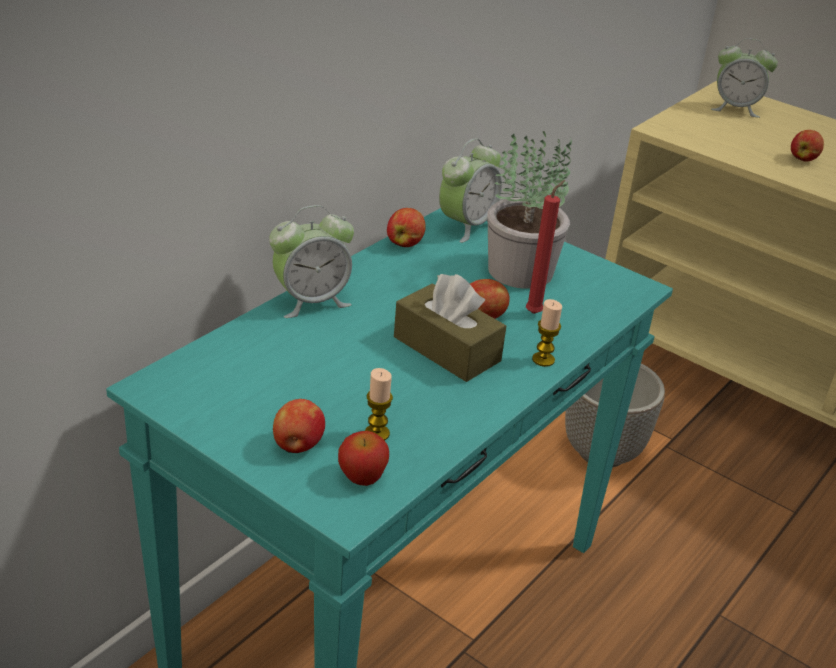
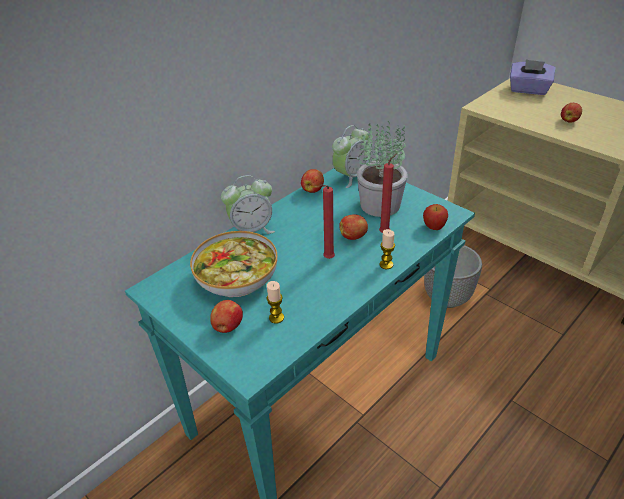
camera: 10 degrees right, 5 degrees up
apple [338,431,389,486] -> apple moved to [423,204,448,230]
brown tissue box [394,274,506,382] -> red candle [321,184,335,259]
alarm clock [711,38,778,118] -> purple tissue box [510,59,556,95]
none -> bowl [190,231,277,297]

